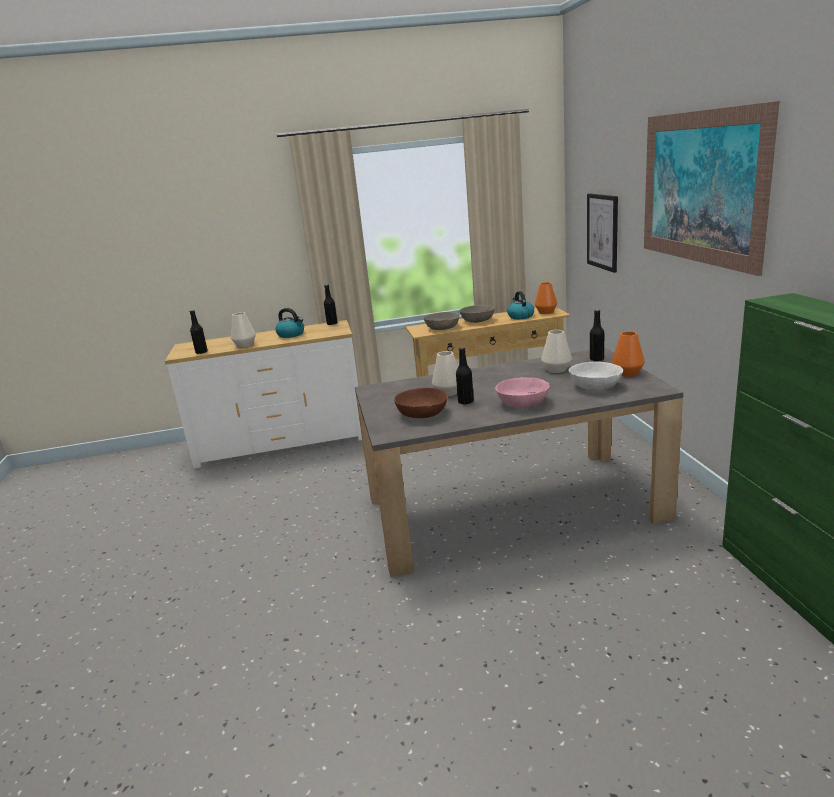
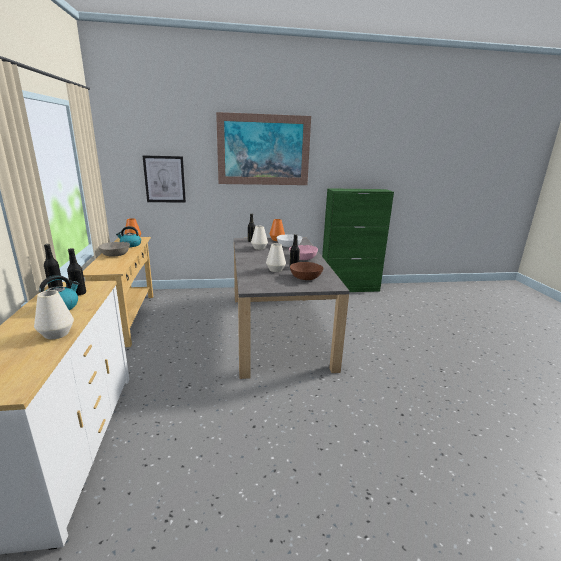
camera: 90 degrees left, 0 degrees up
black bottle [190,310,208,354] -> black bottle moved to [67,248,86,296]
grey bowl [424,312,460,330] -> none

